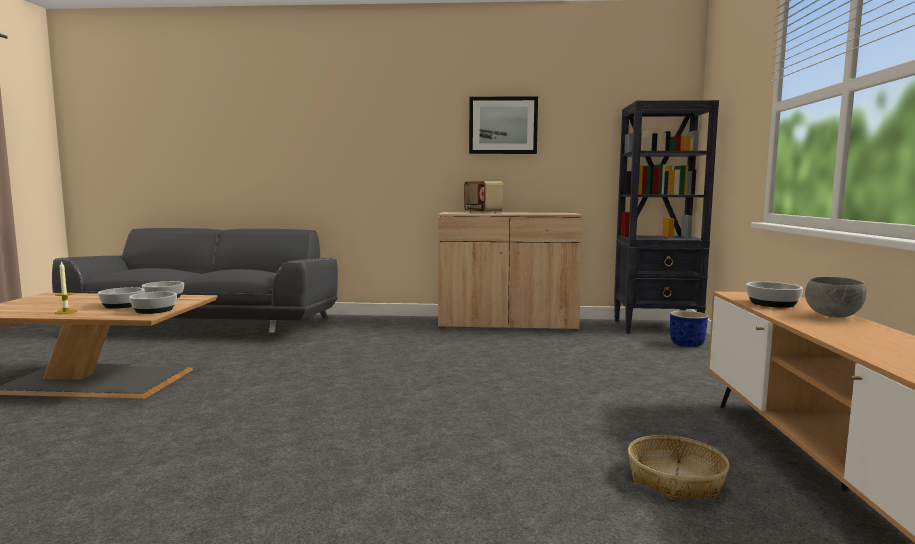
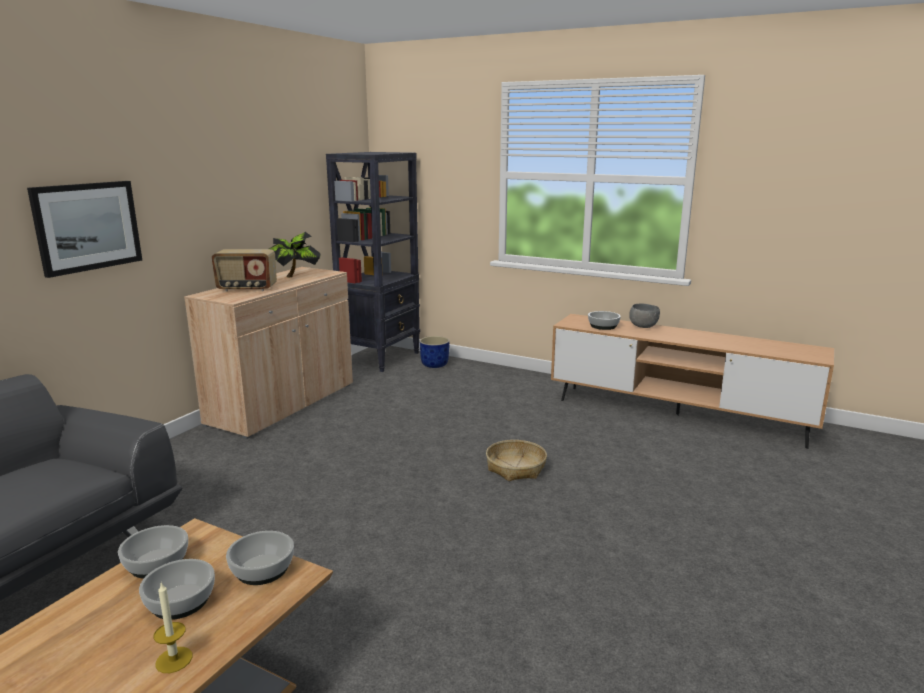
camera: 65 degrees left, 10 degrees up
picture [469,96,538,154] -> picture moved to [27,181,142,278]
basket [628,435,730,500] -> basket moved to [486,440,547,481]
none -> potted plant [269,232,321,277]

